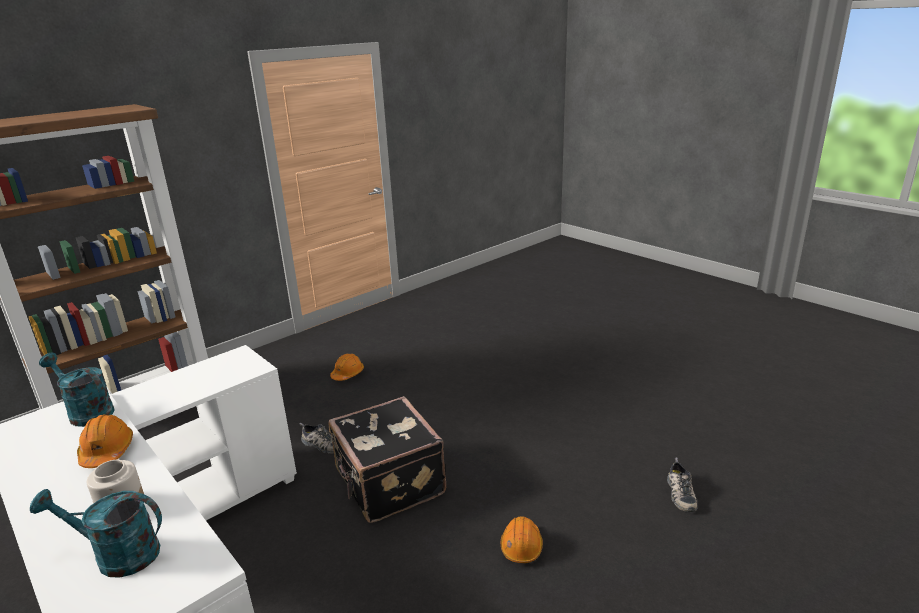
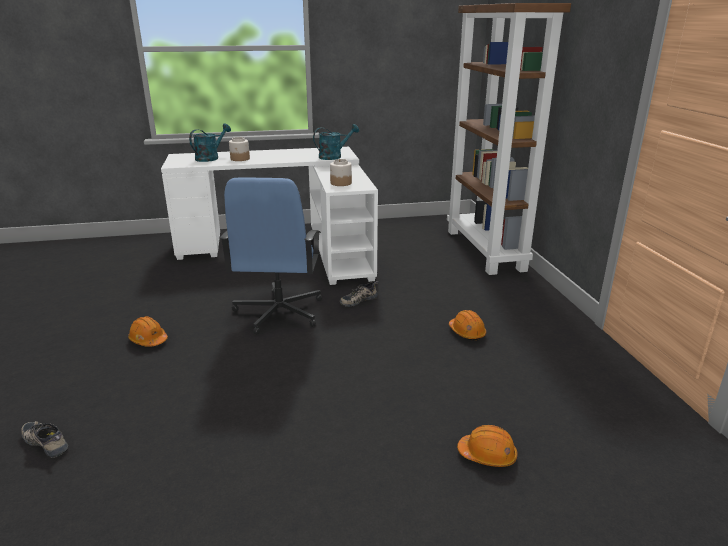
camera: 120 degrees right, 0 degrees up
orange hard hat [77,415,133,468] -> orange hard hat moved to [457,425,518,467]
black suitcase [328,396,446,523] -> blue office chair [220,178,322,334]
none -> jar [330,159,352,186]

